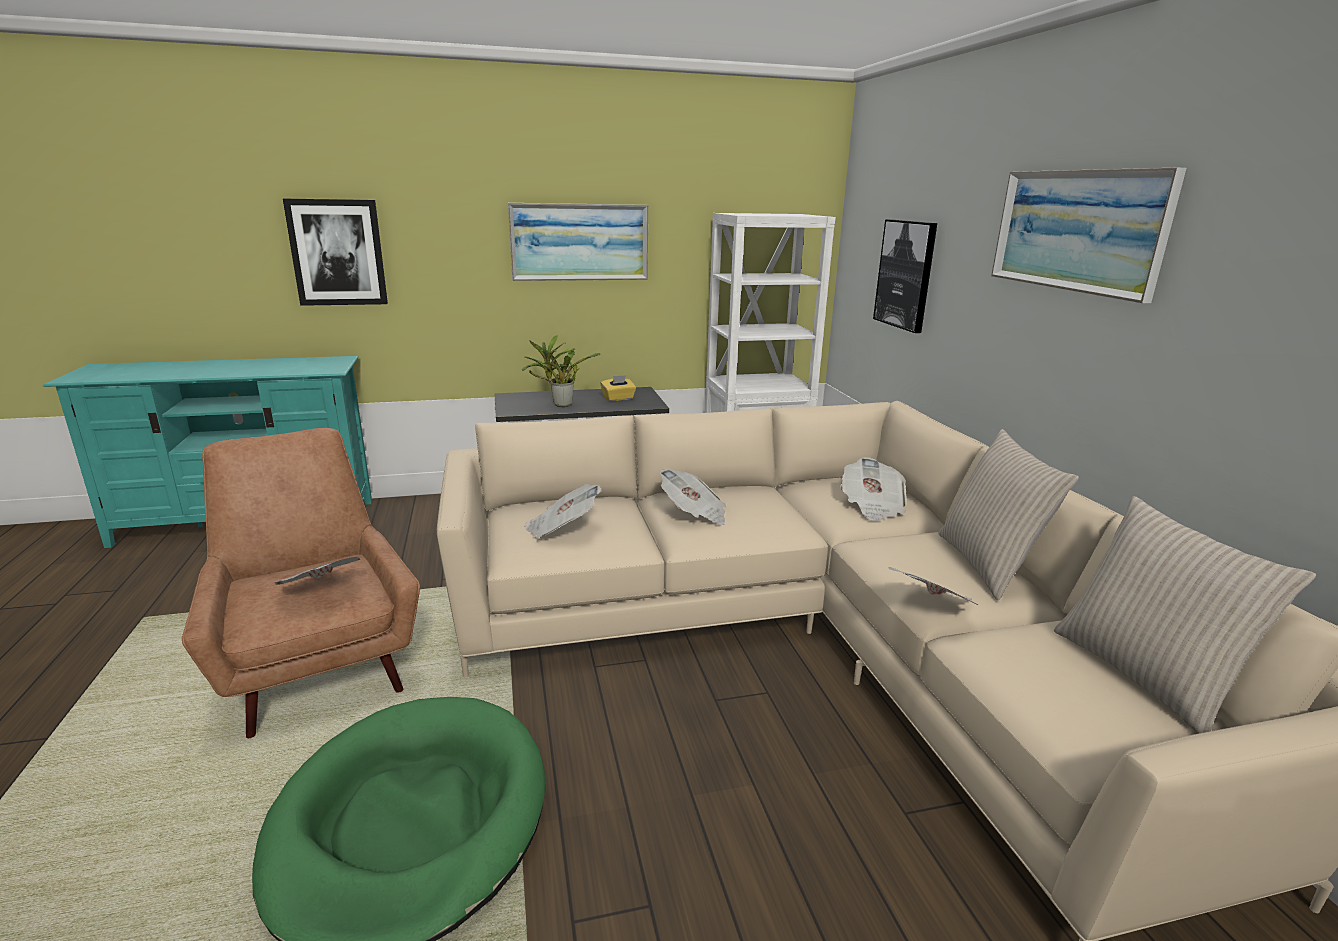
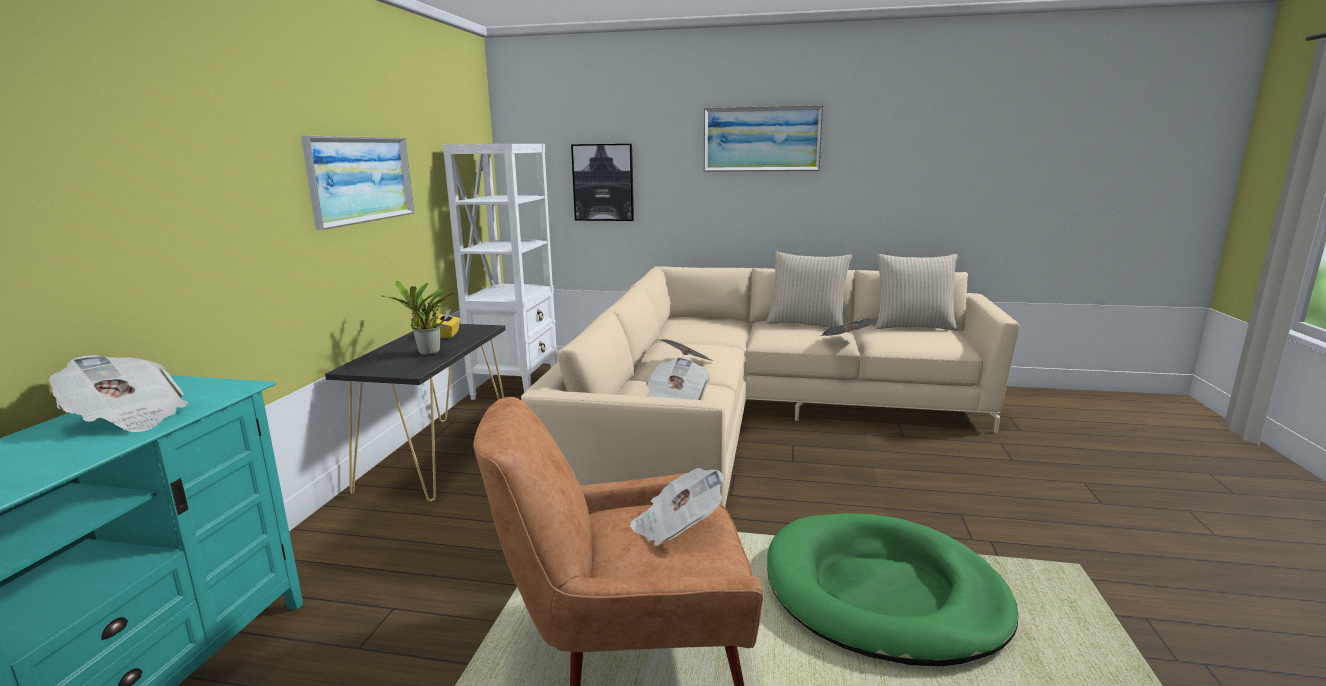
camera: 65 degrees left, 5 degrees down
picture [283,199,388,306] -> none
newspaper [840,457,907,521] -> newspaper moved to [49,355,188,432]

